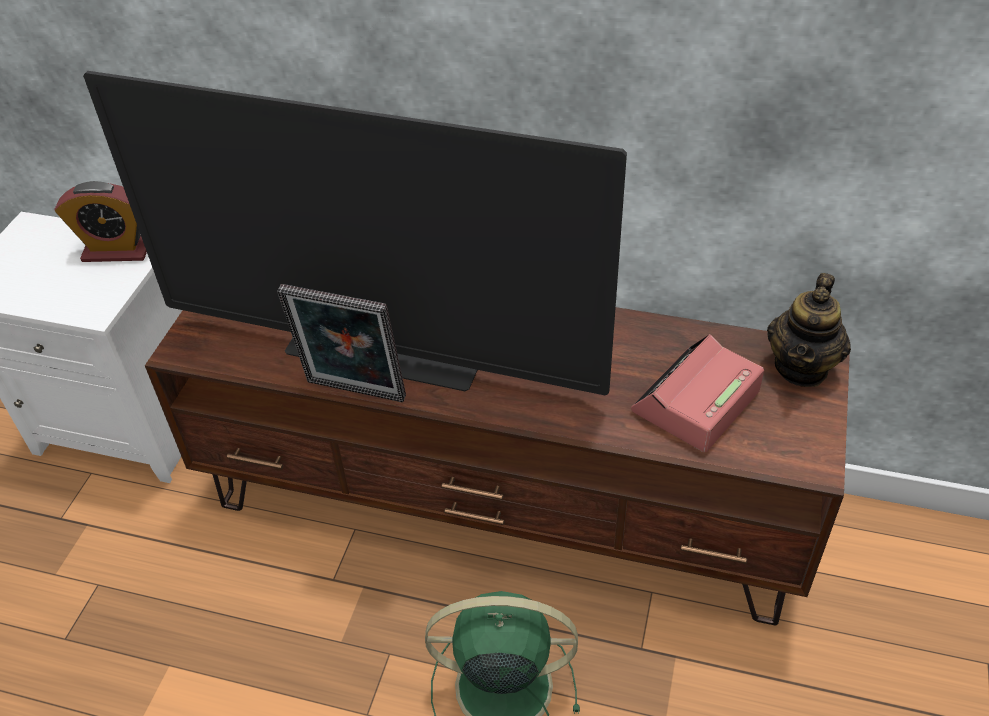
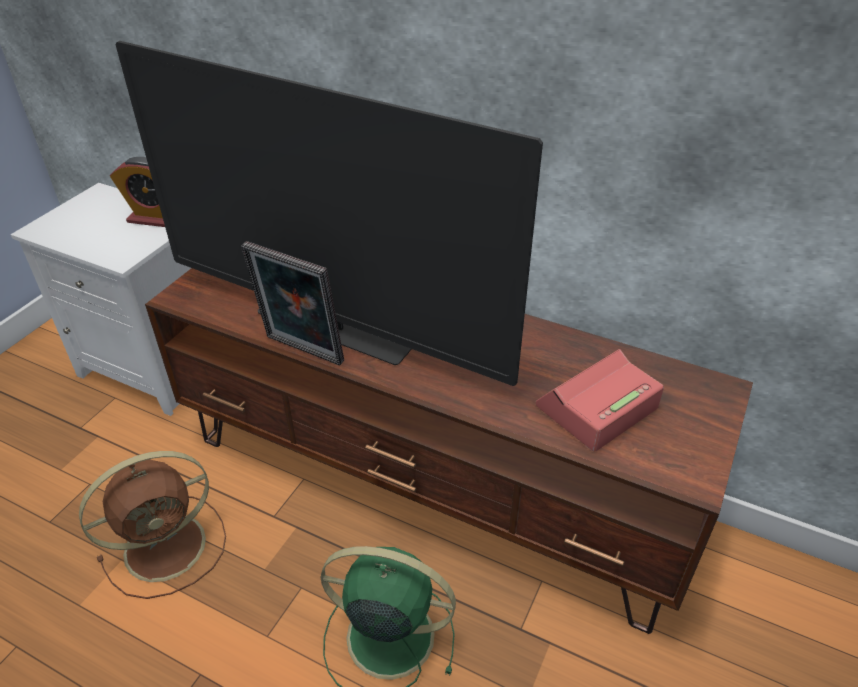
camera: 10 degrees right, 5 degrees down
teapot [767,273,851,387] -> none
none -> brown fan [79,451,226,599]

